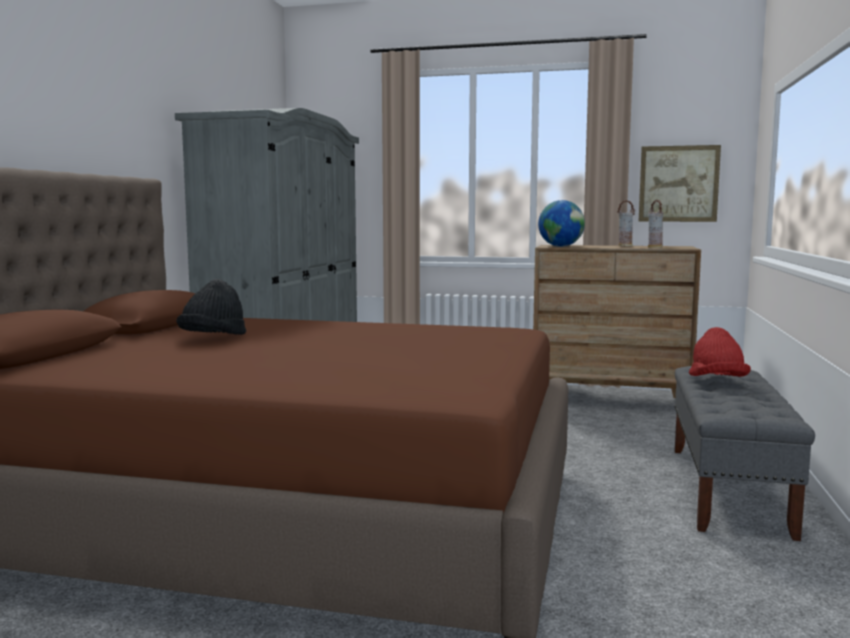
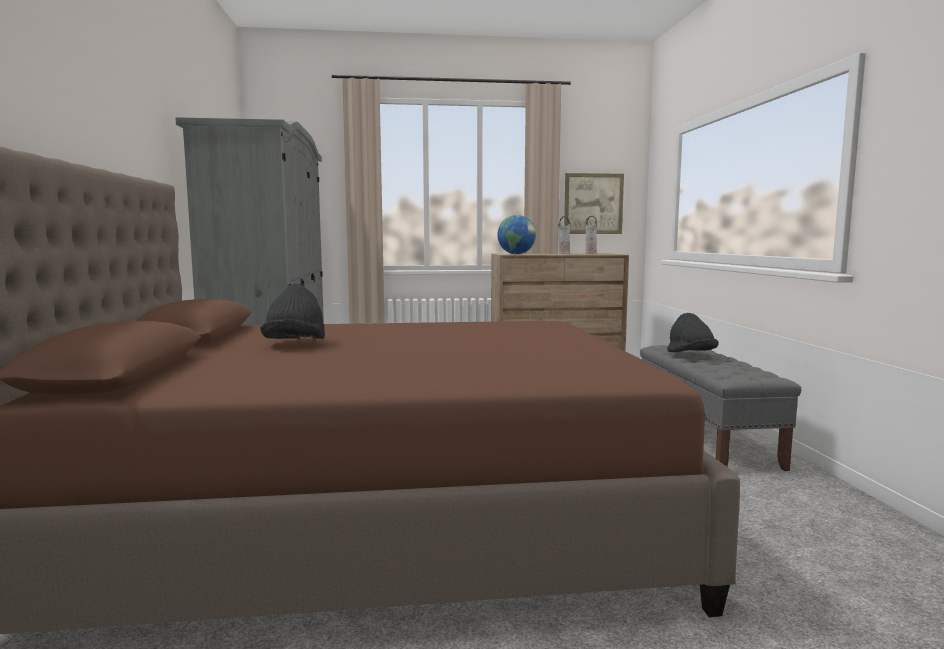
camera: 20 degrees left, 0 degrees up
red hat [689,327,751,377] -> black hat [667,313,719,352]

